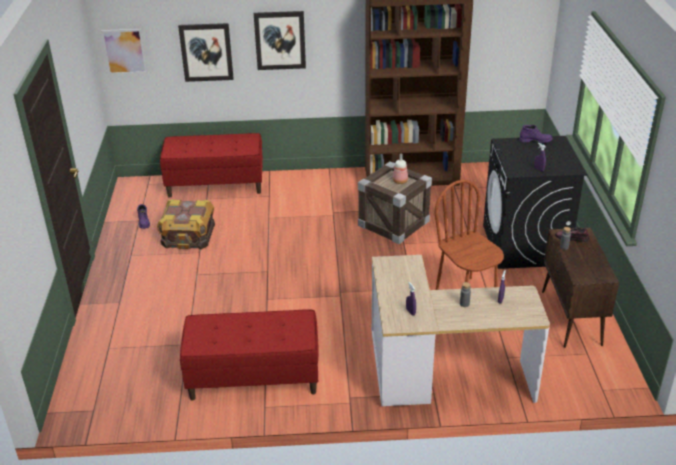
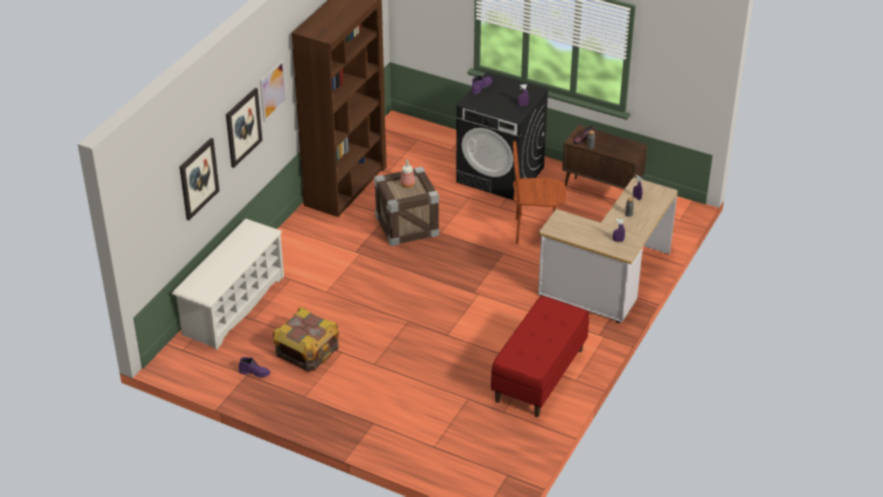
camera: 60 degrees left, 5 degrees up
picture [101,29,148,75] -> picture moved to [260,60,287,122]
red bench [160,133,263,198] -> white shoe rack [172,218,284,350]

